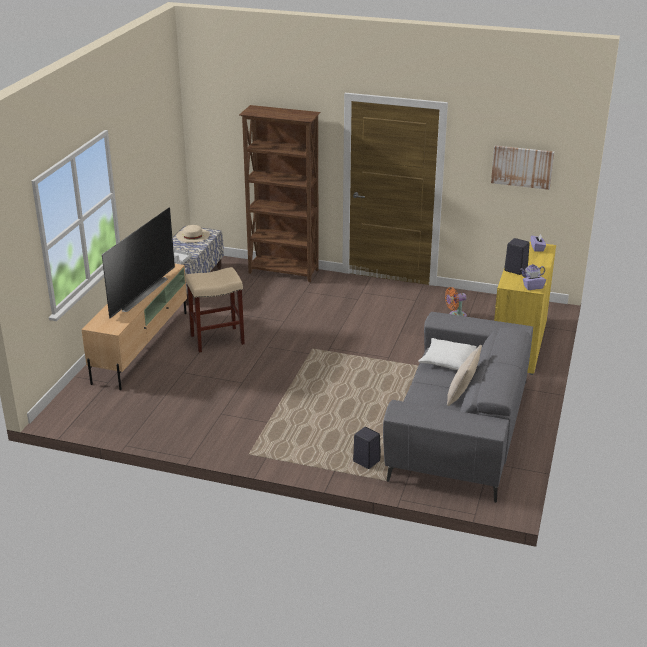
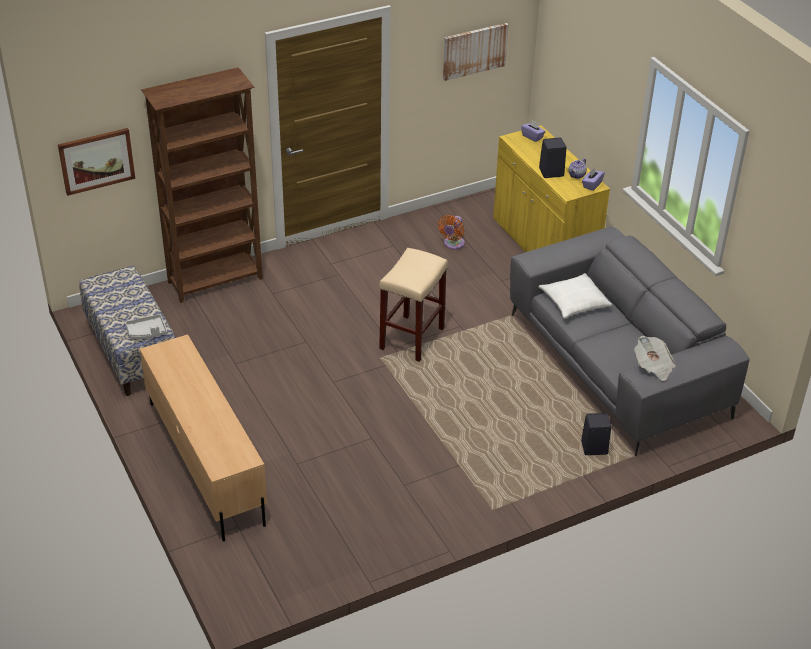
camera: 45 degrees left, 10 degrees up
television [102,207,175,318] -> none
beige hat [176,225,210,243] -> none
beige stool [185,267,245,352] -> beige stool moved to [379,248,448,362]
beige pillow [447,345,482,406] -> none
none -> picture [58,128,135,196]
none -> newspaper [634,335,675,381]

